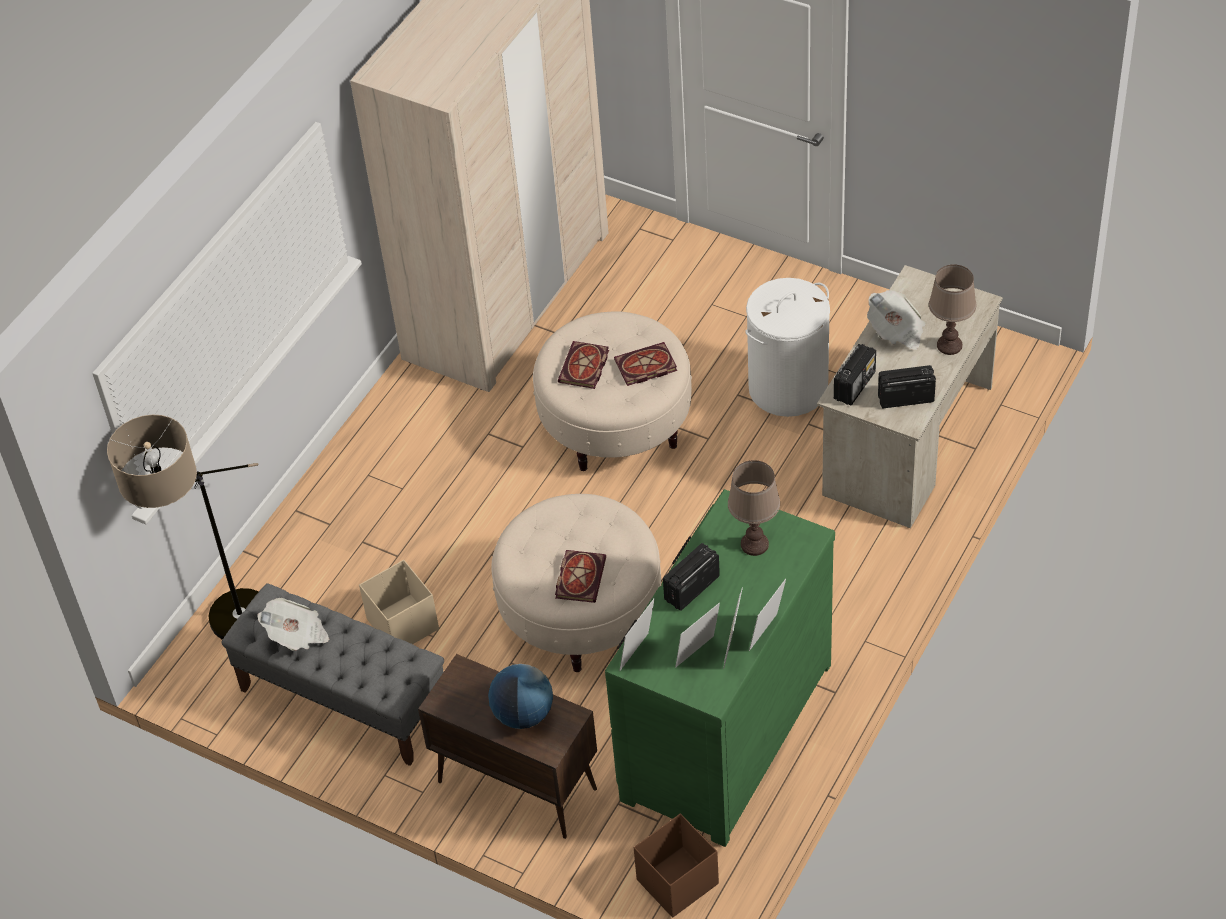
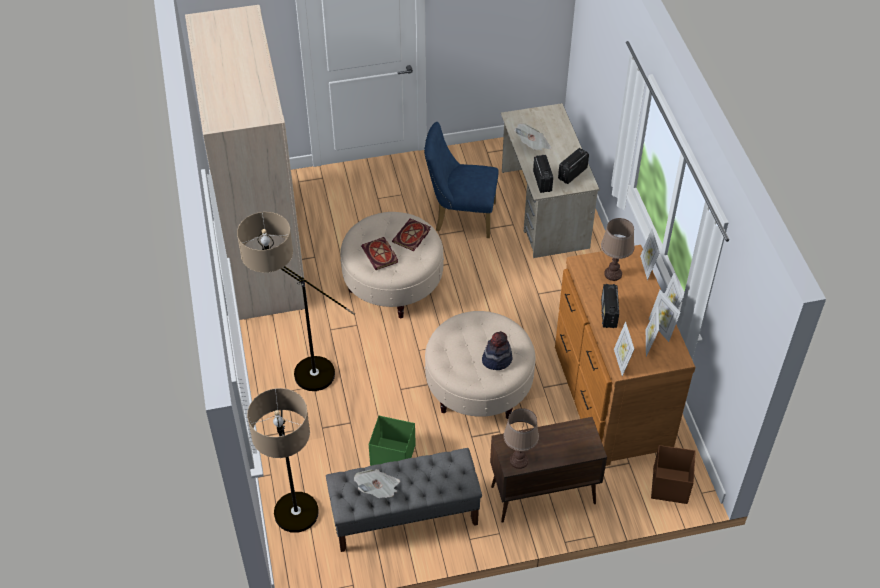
camera: 45 degrees left, 0 degrees up
beige storage box [359,560,439,644] -> green storage box [369,416,416,466]
globe [488,664,553,729] -> none
book [555,550,606,603] -> hat [482,331,512,370]
green dresser [605,489,835,847] -> brown dresser [555,245,696,466]
white laundry basket [745,278,830,417] -> blue chair [424,122,499,238]
brown table lamp [929,264,976,355] -> brown table lamp moved to [503,408,539,469]
none -> floor lamp [237,212,355,391]
none -> picture frame [640,229,660,280]

